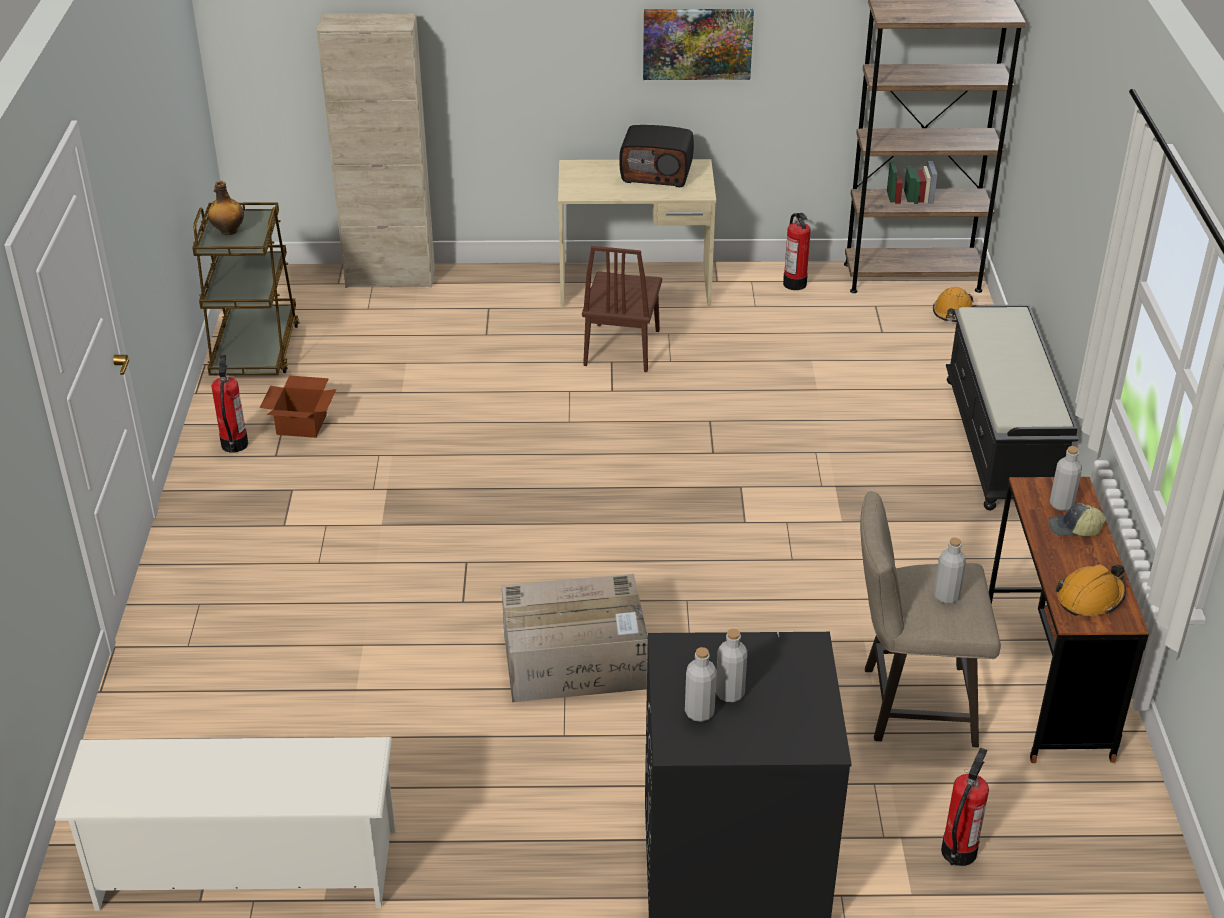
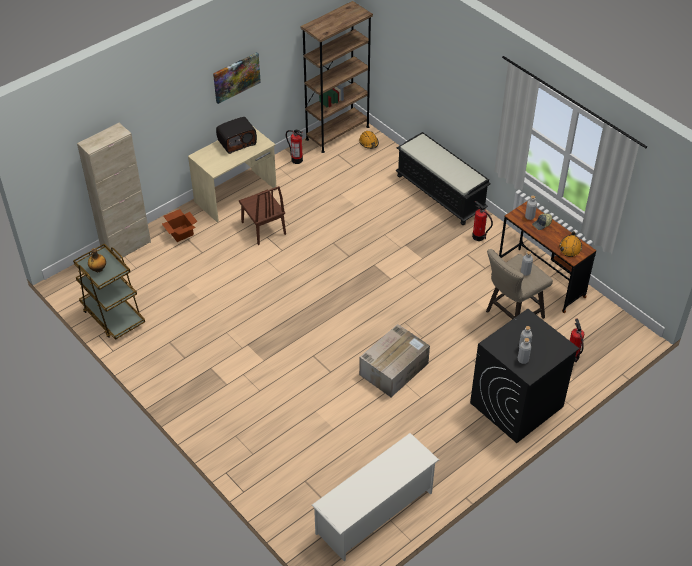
camera: 40 degrees left, 10 degrees up
fire extinguisher [212,355,248,453] -> fire extinguisher moved to [472,201,493,241]
cardboard box [259,375,336,438] -> cardboard box moved to [162,209,198,242]

